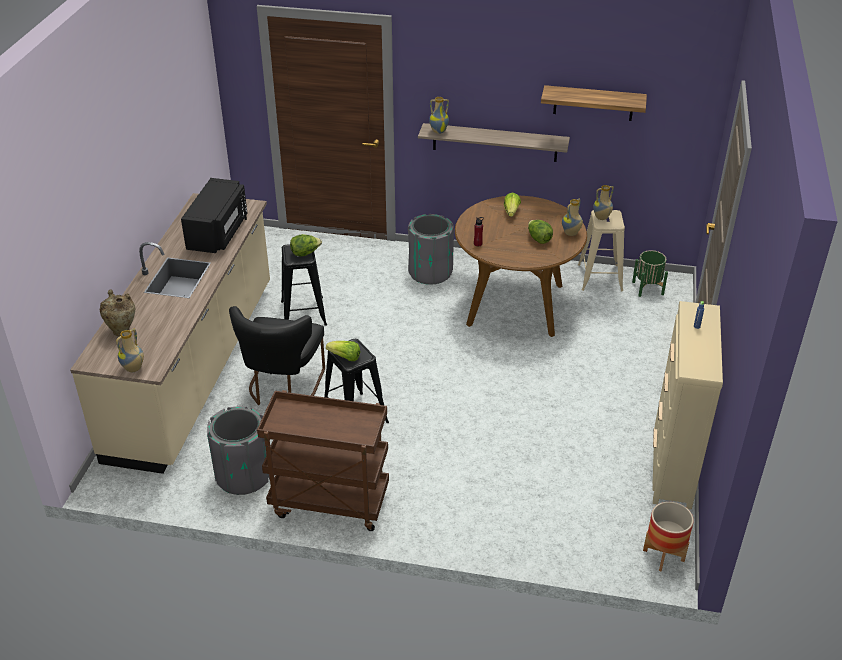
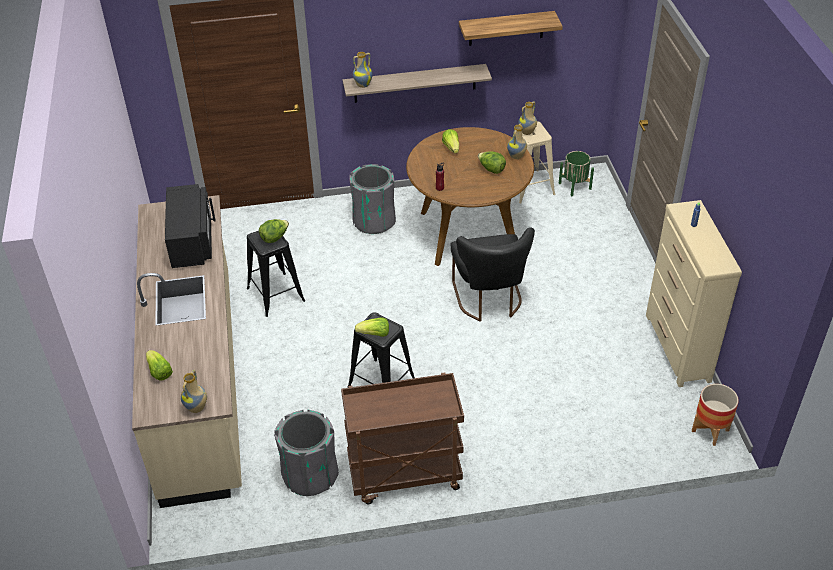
camera: 20 degrees left, 5 degrees up
beige vase [100,289,135,336] -> lettuce [146,350,173,381]
black chair [229,306,325,405] -> black chair moved to [450,227,535,321]

